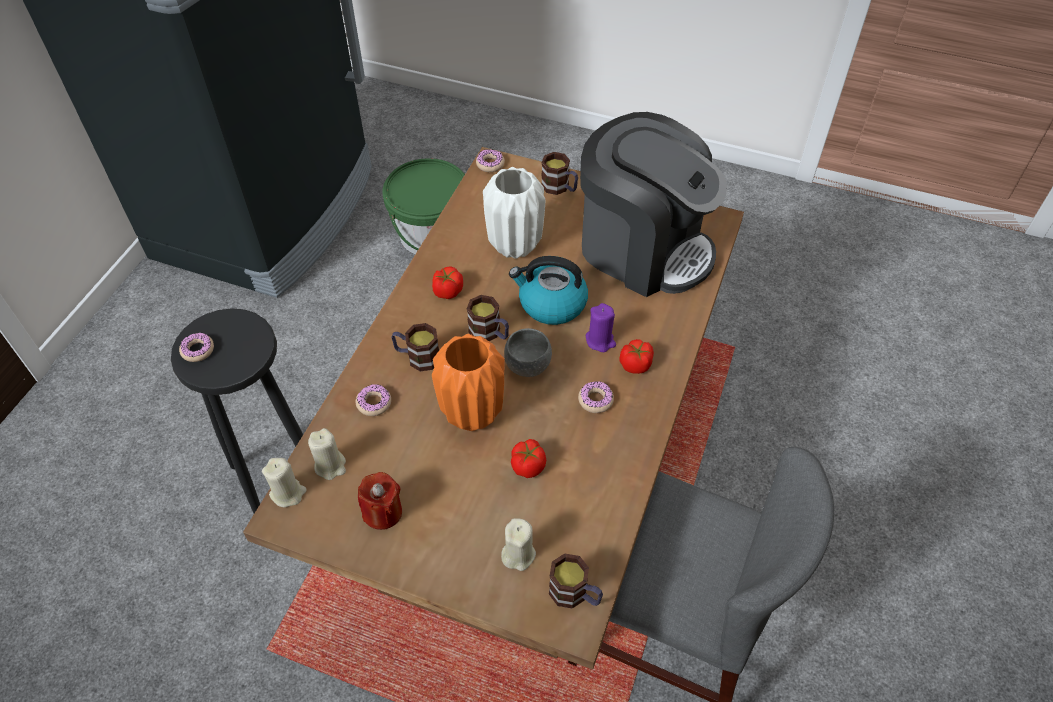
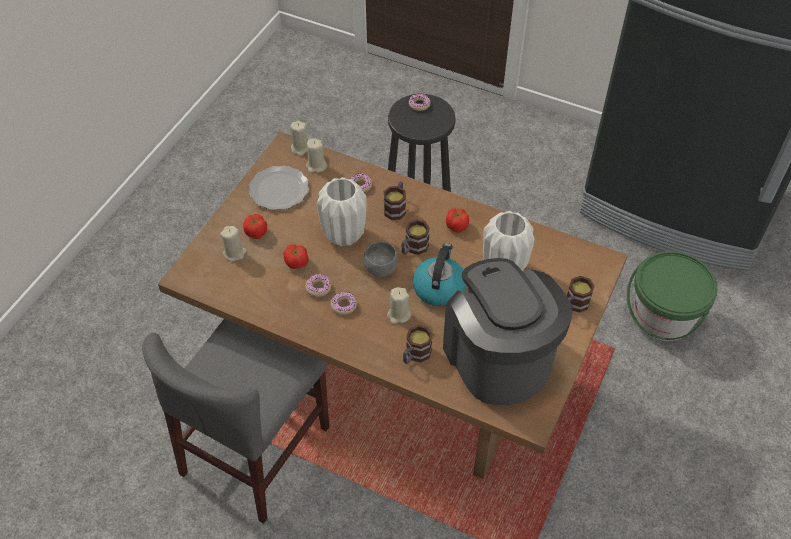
camera: 95 degrees right, 0 degrees up
red candle [358,472,402,530] -> plate [249,166,309,210]
orange vase [432,334,504,431] -> white vase [317,177,367,247]
donut [476,149,505,172] -> donut moved to [305,274,331,297]
mug [549,553,603,609] -> mug moved to [403,325,433,364]
coffee machine [580,112,727,297] -> coffee machine turned 120 degrees clockwise [443,258,573,405]
purple candle [586,303,616,352] -> beige candle [387,287,411,324]
tomato [619,339,654,374] -> tomato moved to [243,214,267,239]

